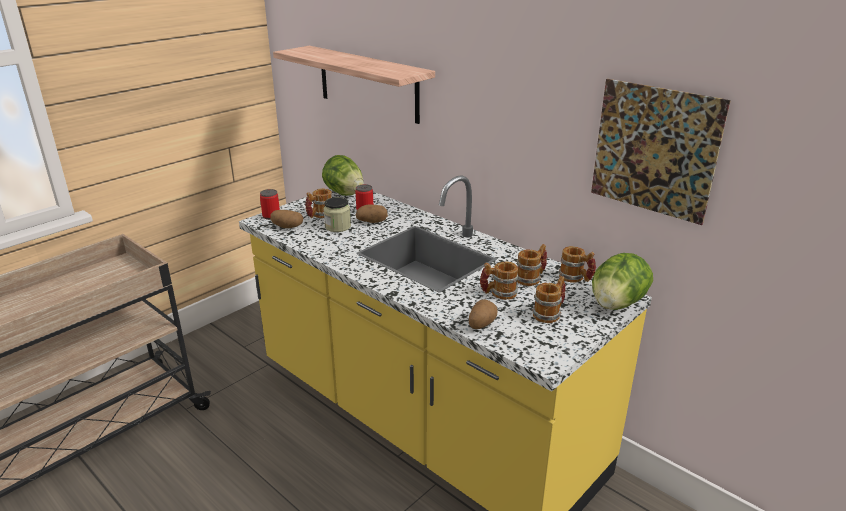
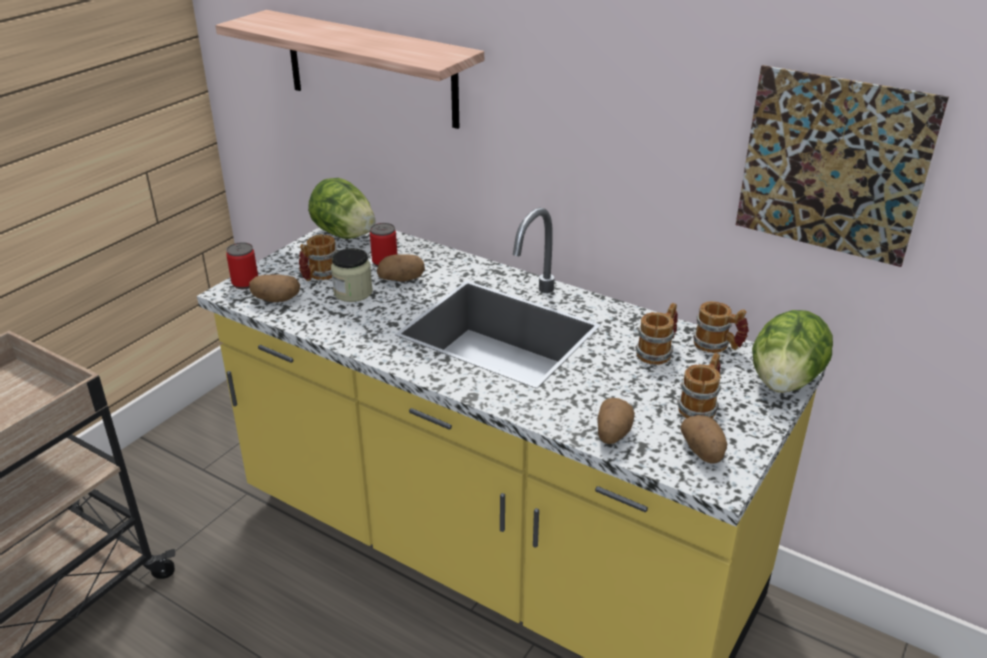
camera: 10 degrees left, 5 degrees up
mug [480,261,519,300] -> none
none -> potato [681,415,727,464]

